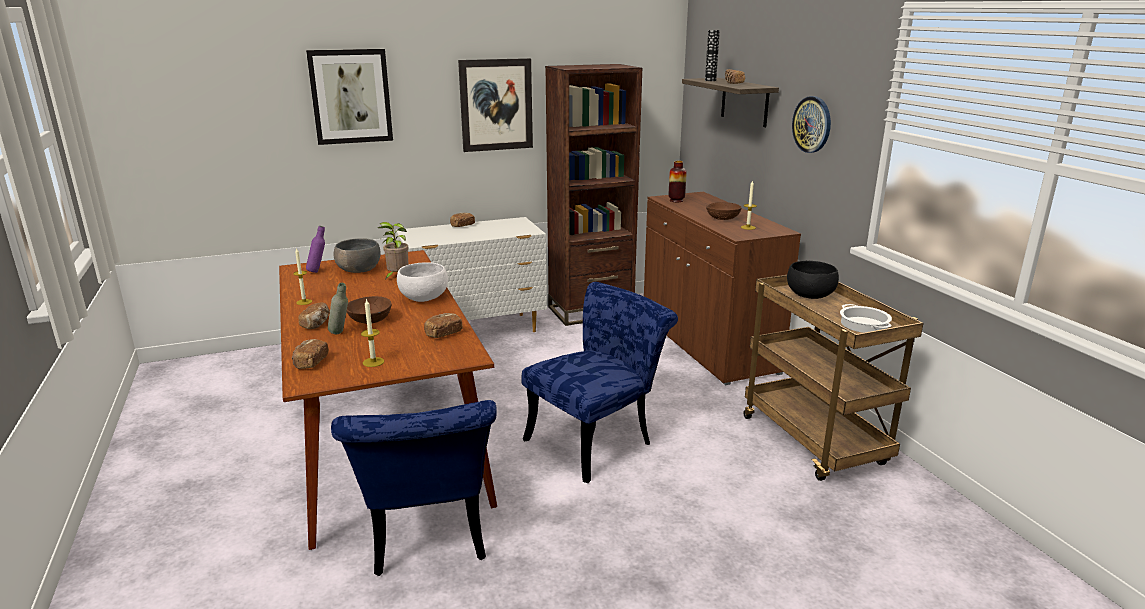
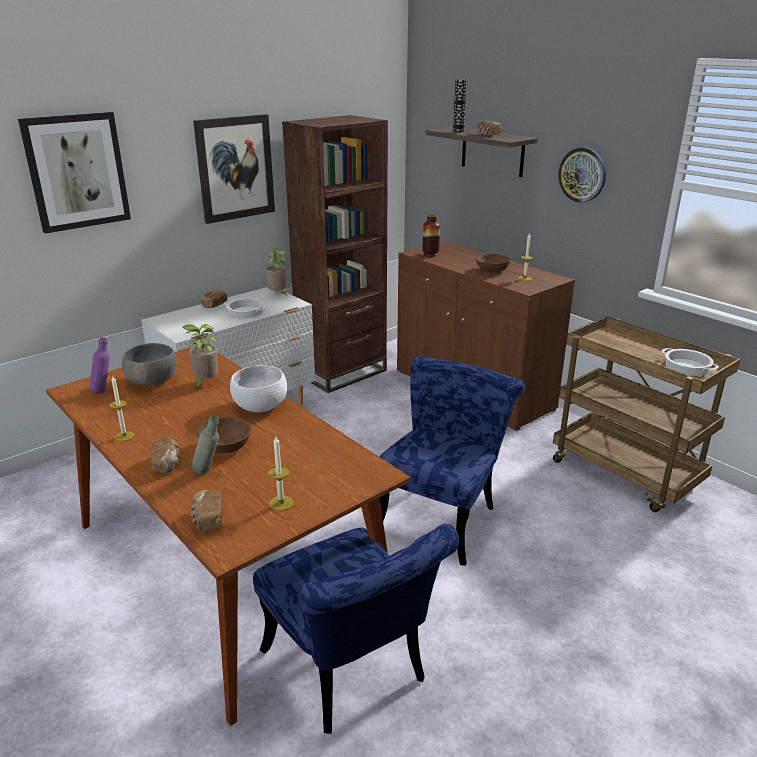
camera: 20 degrees left, 5 degrees up
bread [424,313,463,338] -> none
black bowl [787,261,839,299] -> none
none -> cooking pot [224,298,268,318]
none -> potted plant [265,248,287,296]

